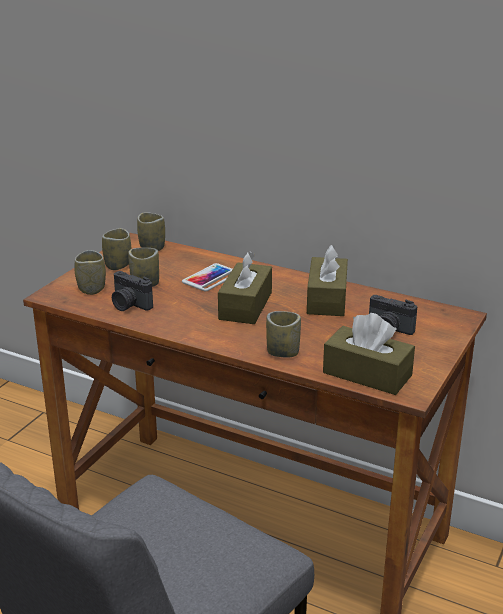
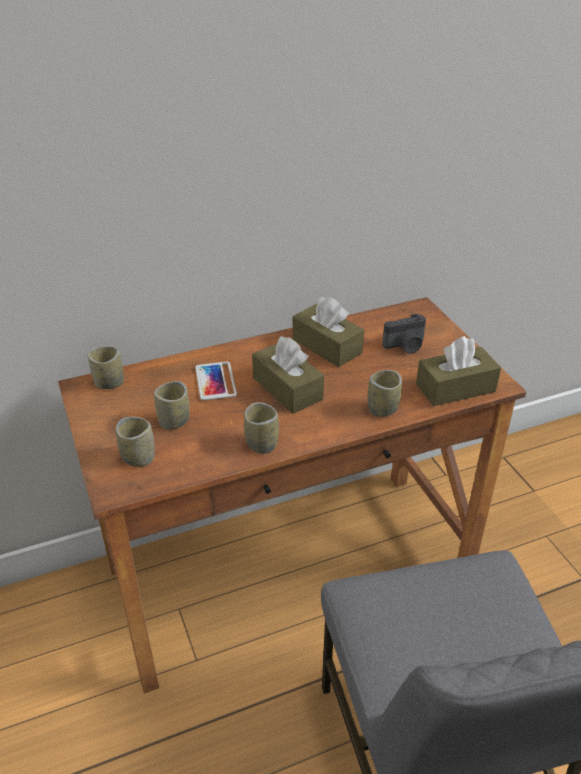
camera: 50 degrees left, 10 degrees up
cup [102,228,132,270] -> cup moved to [244,402,279,454]
camera [112,271,153,311] -> none

